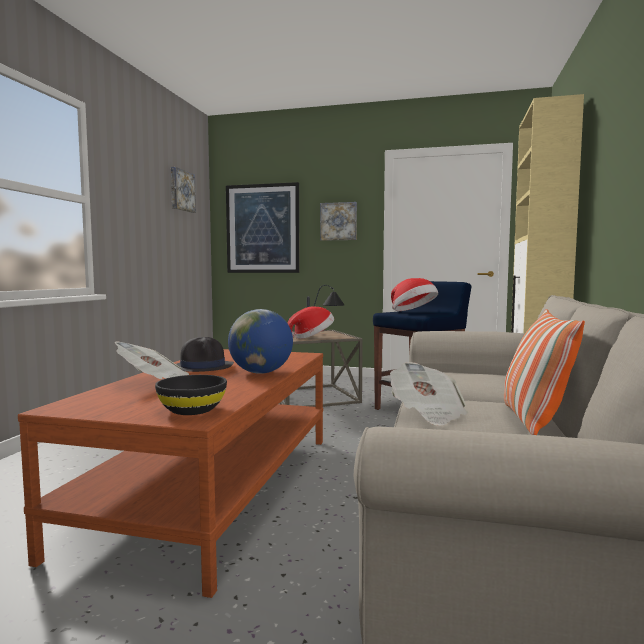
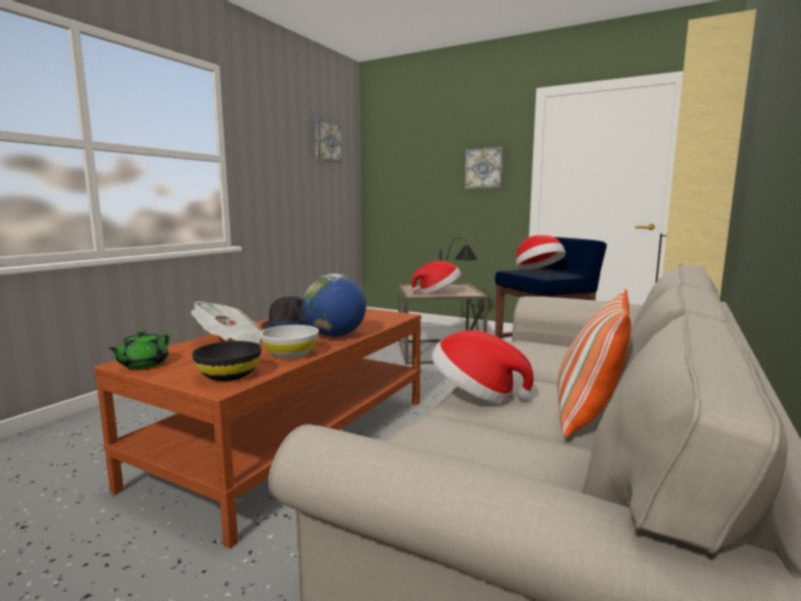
camera: 15 degrees right, 5 degrees up
picture [226,182,300,273] -> none
newspaper [390,362,468,426] -> hat [432,330,534,404]
none -> green teapot [107,330,170,369]
none -> white bowl [260,325,319,359]

